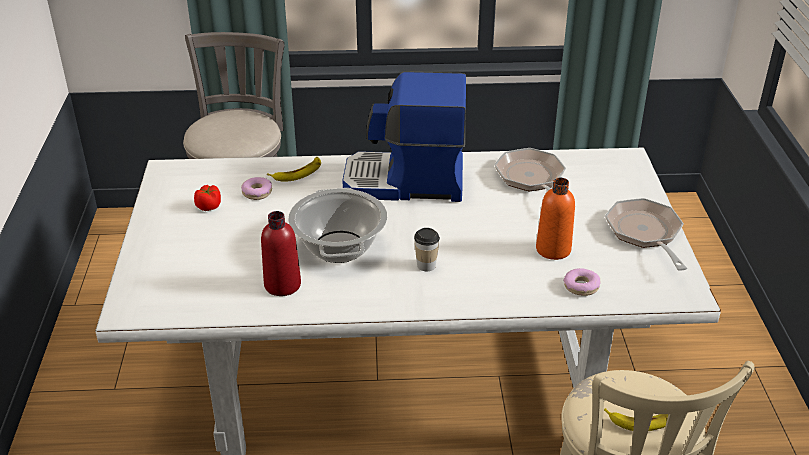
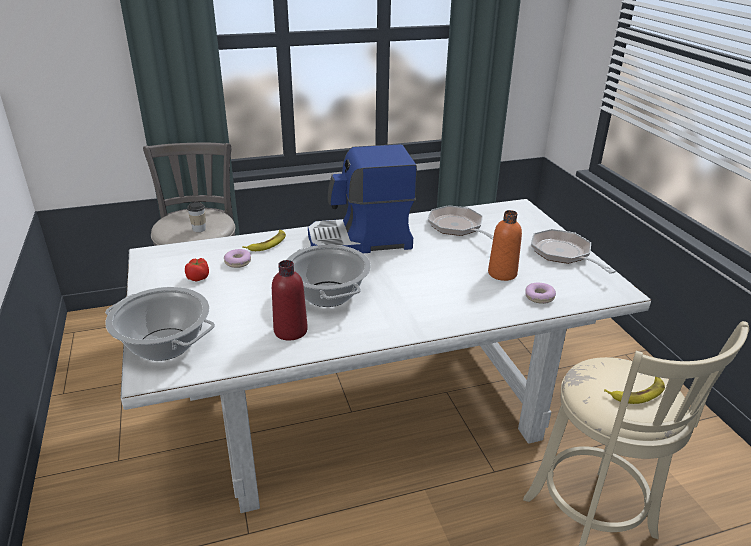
camera: 15 degrees left, 5 degrees down
cup [414,228,440,271] -> cup moved to [187,202,206,232]
none -> cooking pot [105,287,215,361]

